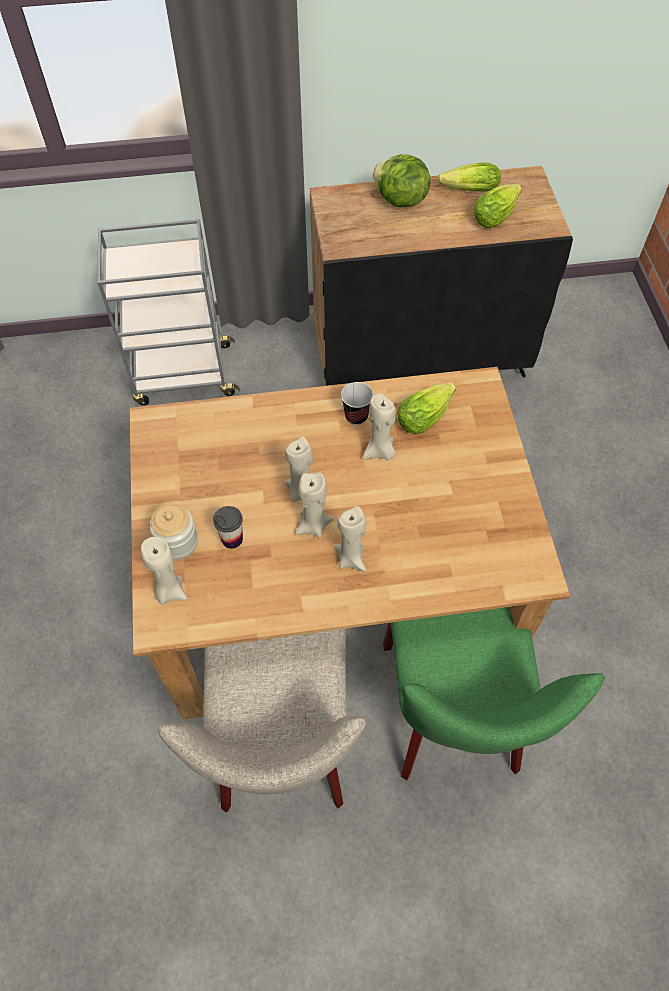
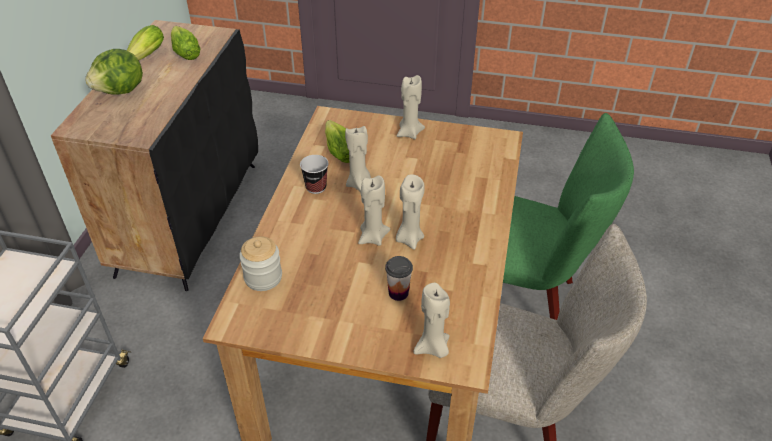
camera: 70 degrees left, 15 degrees down
jar [150,503,198,560] -> jar moved to [239,236,282,291]
beige candle [334,506,367,572] -> beige candle moved to [397,75,425,139]

